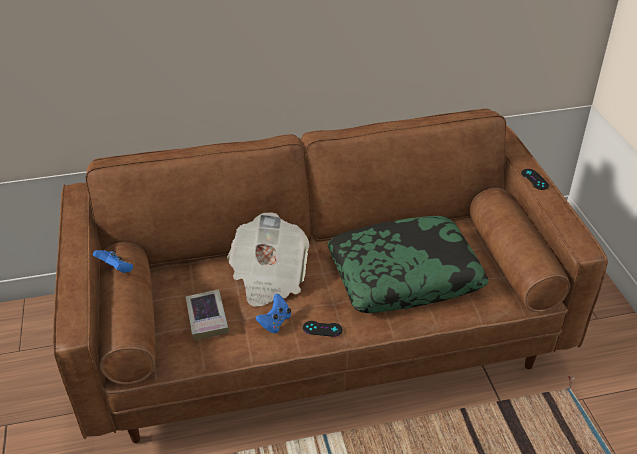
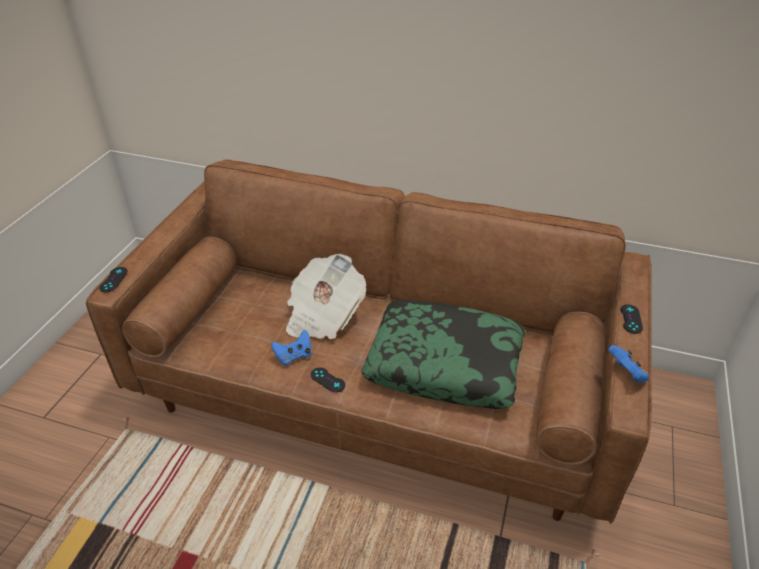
camera: 30 degrees right, 0 degrees up
blue game controller [93,250,133,273] -> blue game controller moved to [608,345,649,383]
book [186,290,229,341] -> none
none -> black game controller [99,267,128,292]

